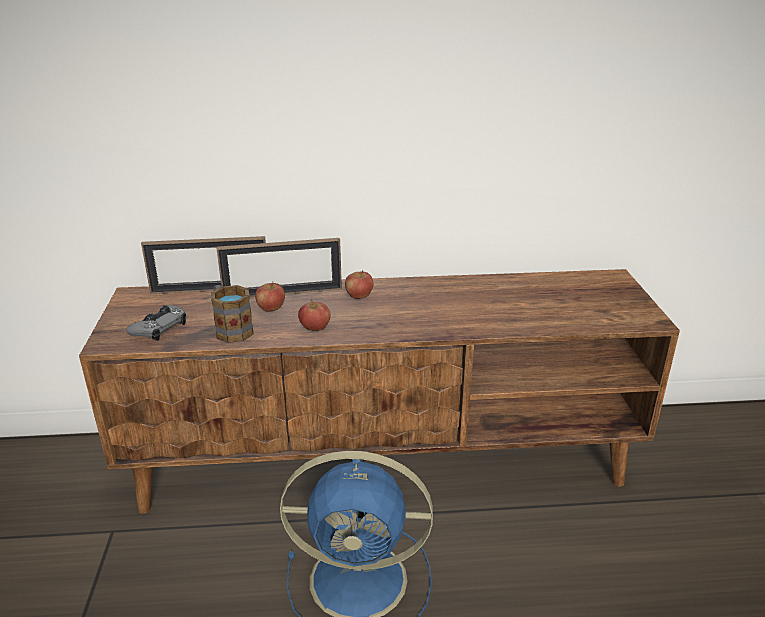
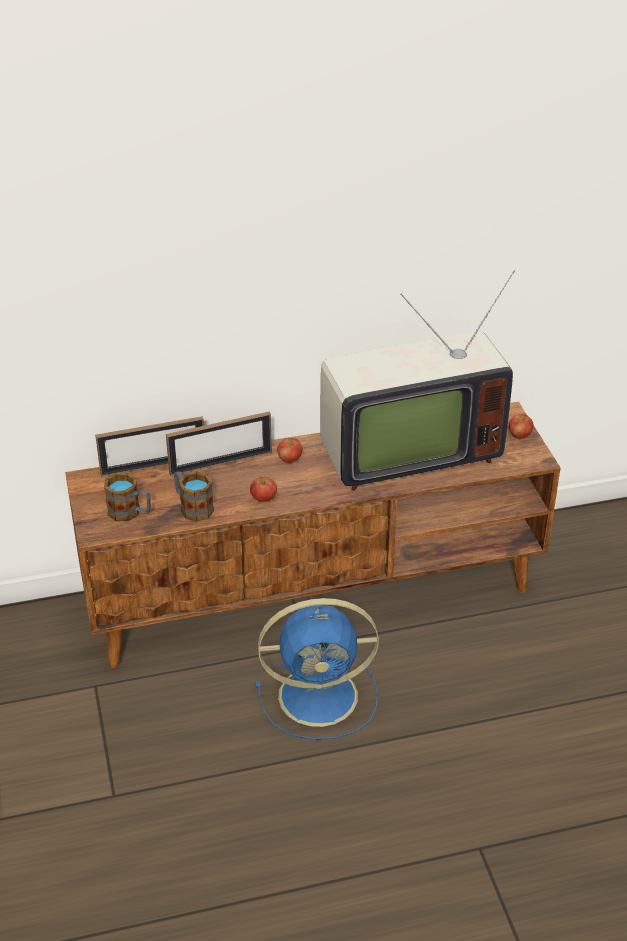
camera: 10 degrees left, 10 degrees up
grey game controller [126,305,186,341] -> mug [104,473,151,521]
apple [255,281,285,312] -> apple moved to [509,414,533,439]
none -> television [321,270,515,491]

